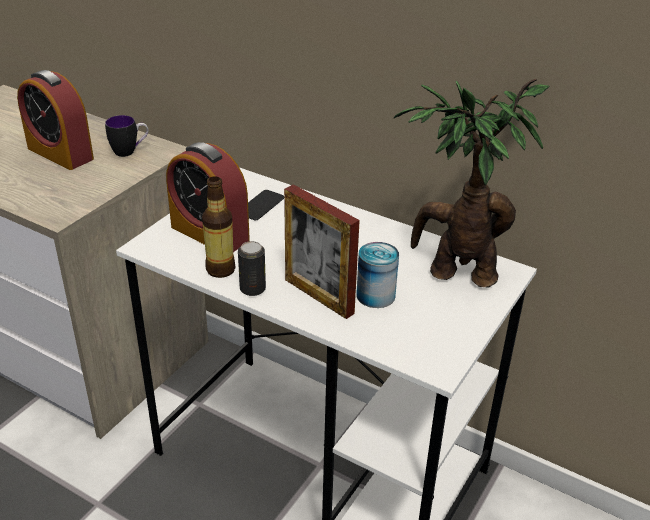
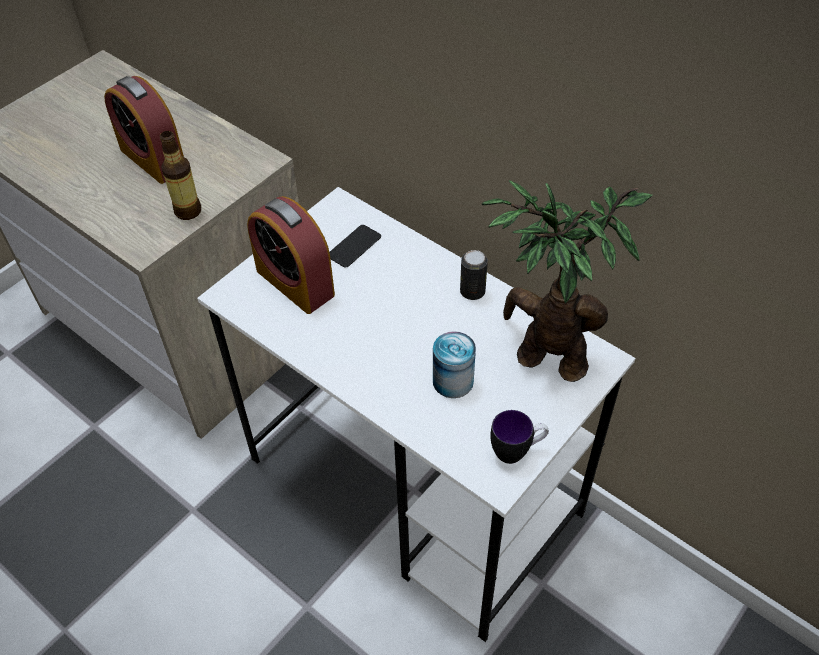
camera: 10 degrees right, 15 degrees up
mug [105,115,148,157] -> mug moved to [490,410,549,464]
bottle [202,176,236,278] -> bottle moved to [160,131,201,220]
can [238,241,266,296] -> can moved to [460,250,488,300]
picture frame [284,184,360,319] -> none

